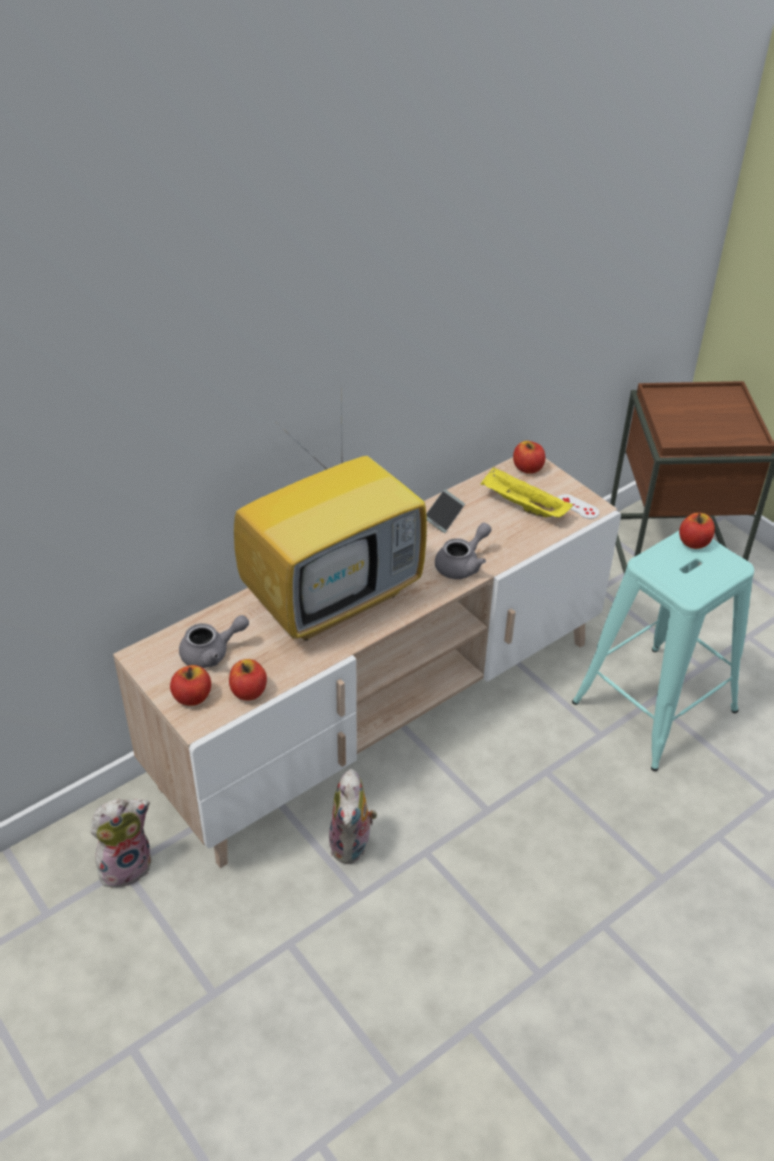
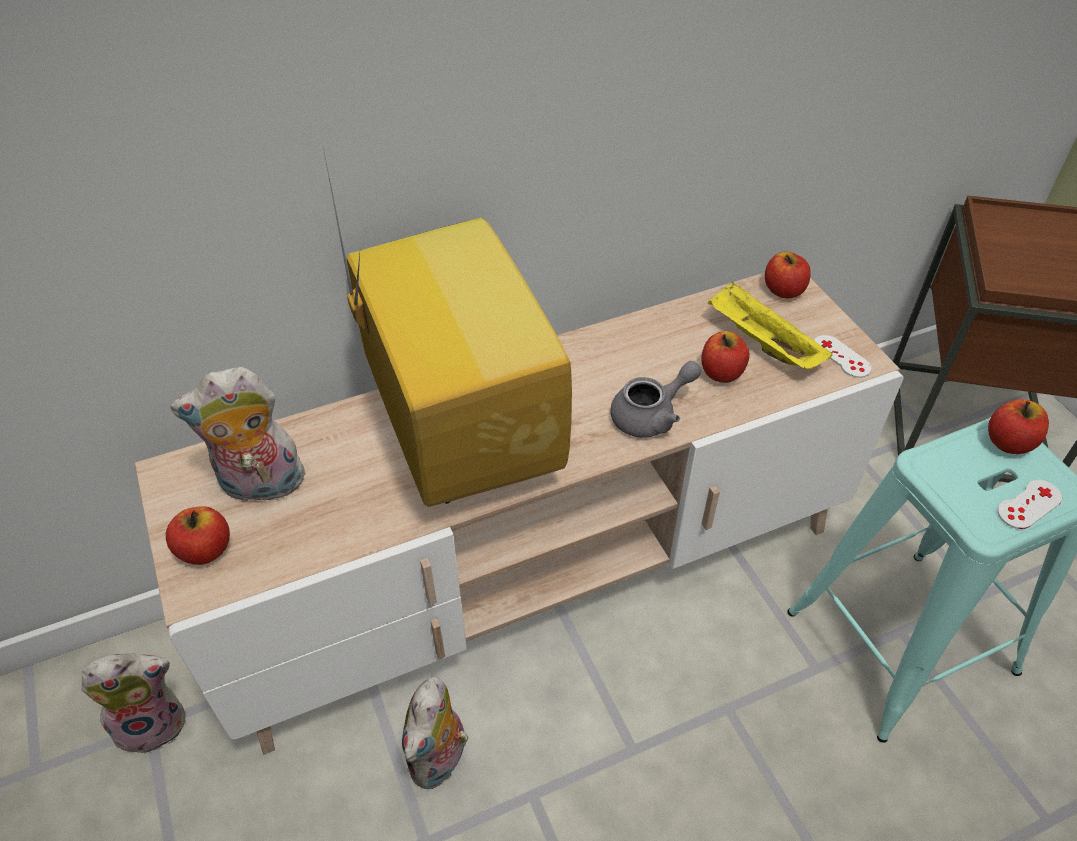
camera: 15 degrees right, 5 degrees up
grey teapot [179,615,249,668] -> plush toy [170,367,307,506]
apple [229,659,267,701] -> apple moved to [701,331,750,383]
television [234,398,427,641] -> television turned 90 degrees counterclockwise [323,148,572,507]
phone [426,489,465,533] -> none
none -> white game controller [997,480,1062,529]

